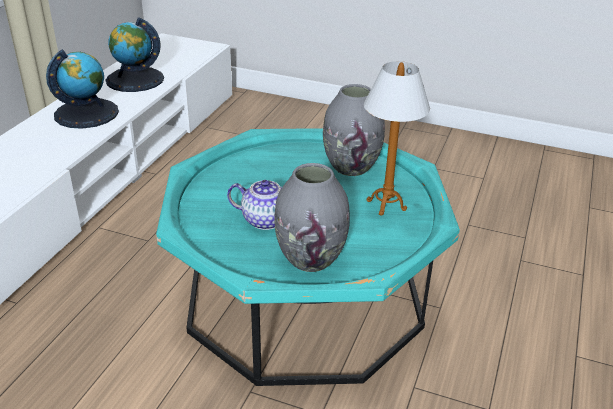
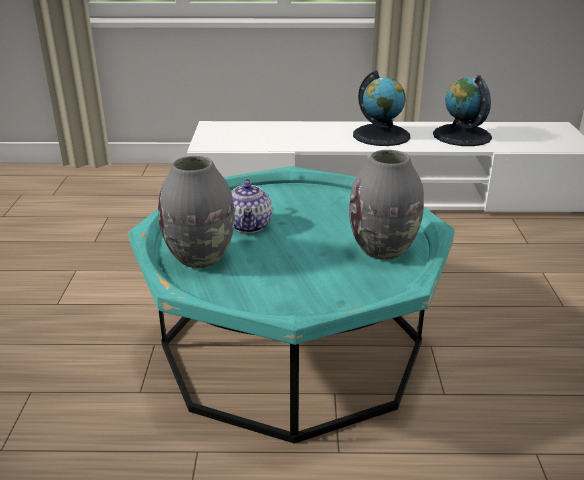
camera: 70 degrees right, 5 degrees down
table lamp [364,61,430,216] -> none

